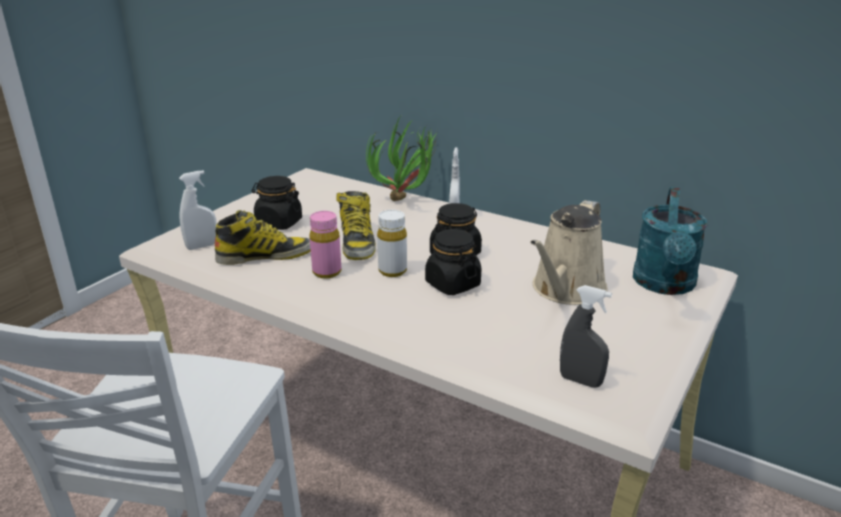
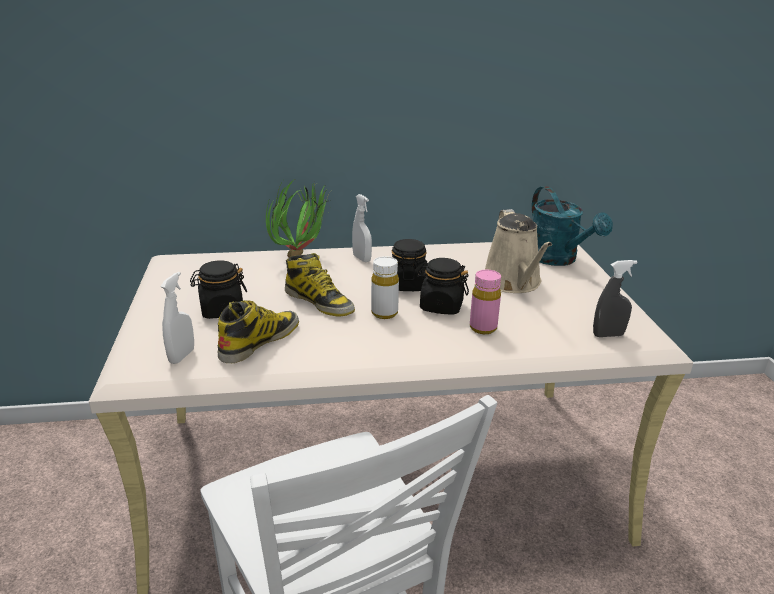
camera: 40 degrees left, 0 degrees up
pink bottle [310,211,341,279] -> pink bottle moved to [470,270,501,334]

